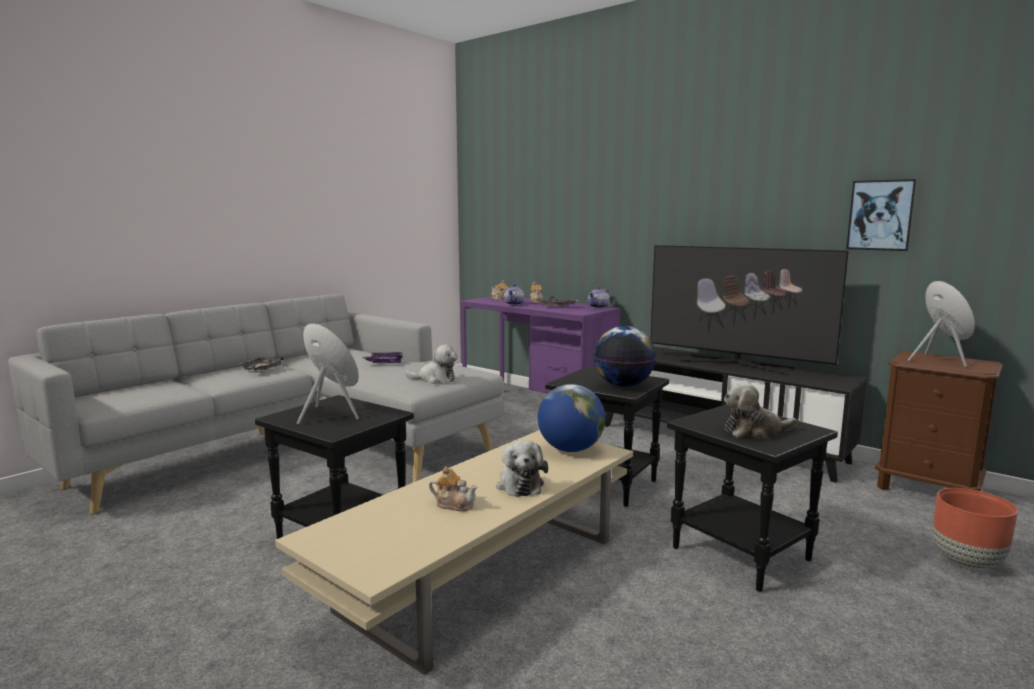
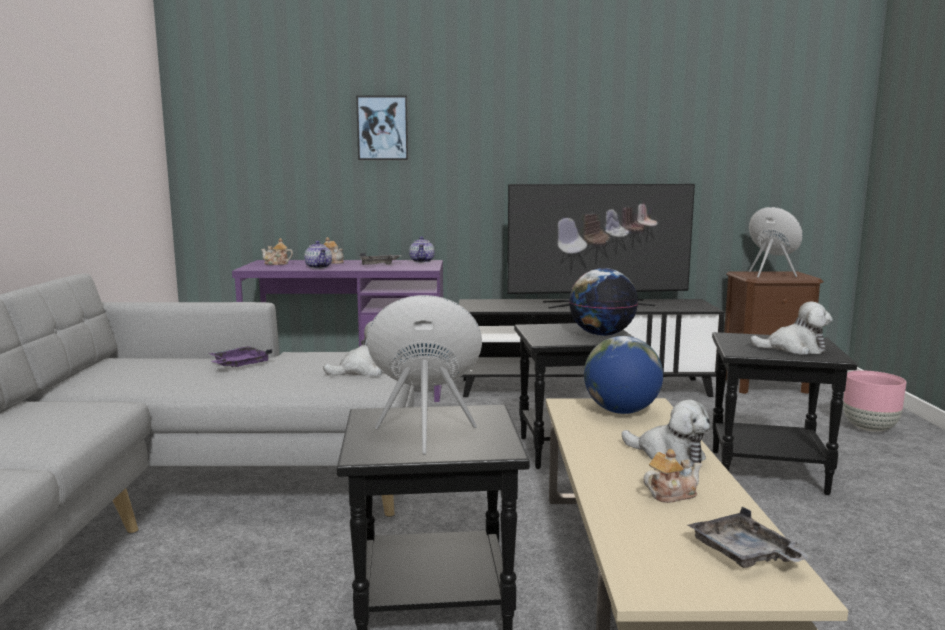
camera: 40 degrees left, 0 degrees up
grey tray [238,357,284,371] -> grey tray moved to [688,506,812,568]
plush toy [724,382,797,439] -> plush toy turned 120 degrees counterclockwise [750,301,833,355]
picture [846,179,917,251] -> picture moved to [356,96,408,160]
brown planter [933,488,1018,569] -> pink planter [843,370,906,432]

